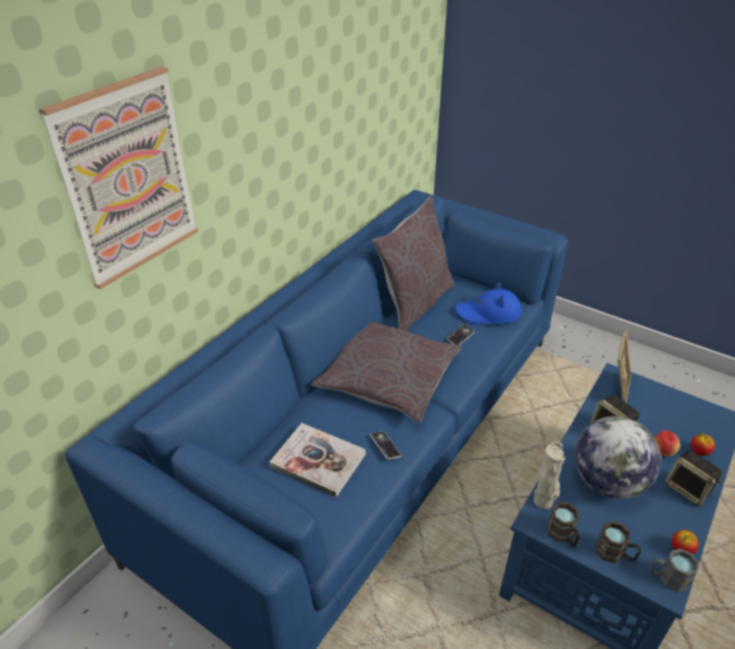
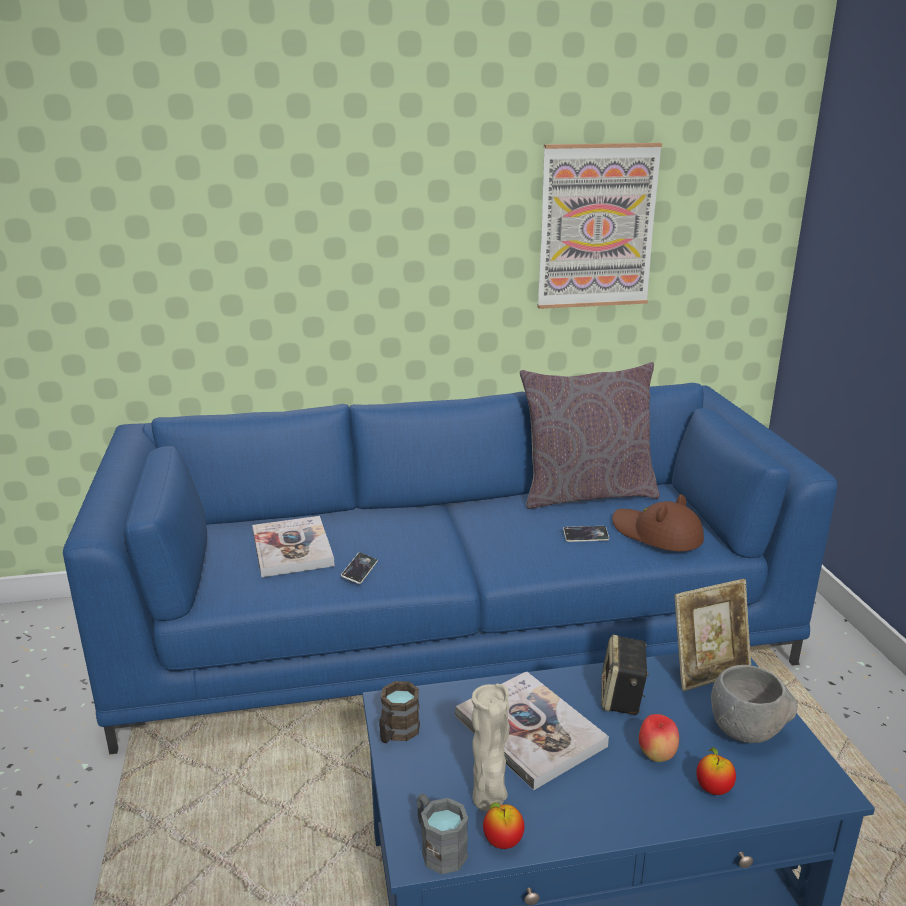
camera: 45 degrees right, 15 degrees down
picture [39,66,198,289] -> picture moved to [537,143,662,309]
grey pillow [311,322,461,423] -> none
blue hat [455,283,521,324] -> brown hat [612,494,704,551]
beige vase [534,441,565,509] -> beige vase moved to [471,683,510,812]
globe [574,416,661,499] -> book [455,671,609,790]
brown mug [596,521,641,563] -> none
speaker [665,450,723,506] -> none
none -> grey bowl [711,665,798,743]

